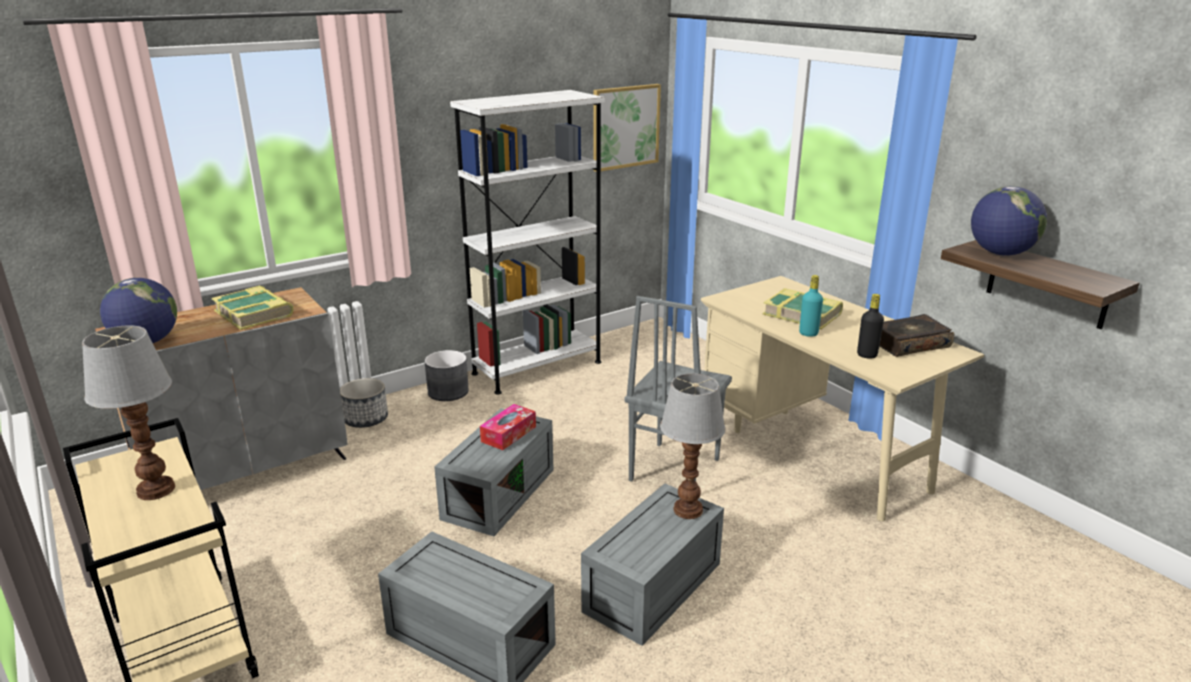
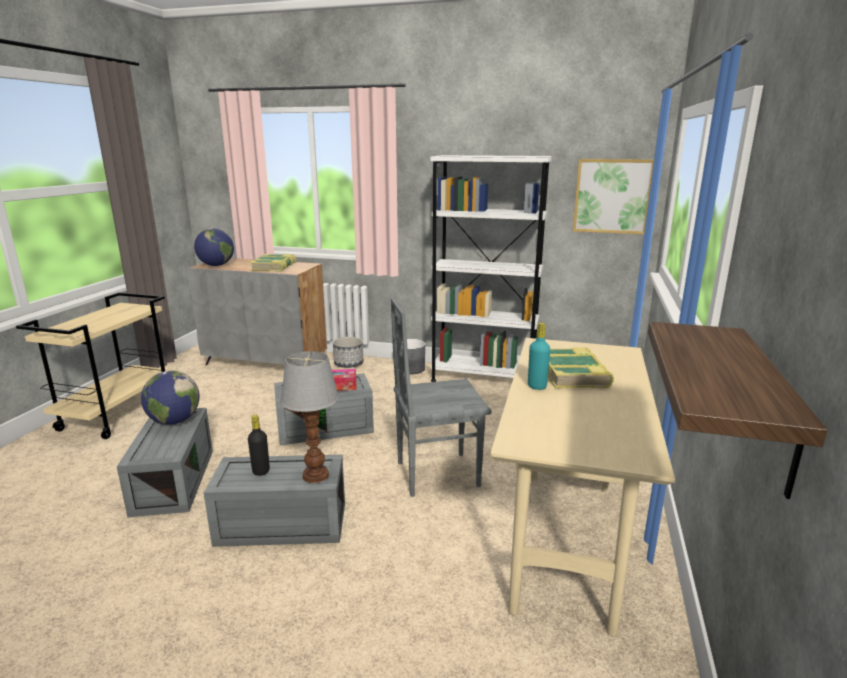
camera: 50 degrees right, 5 degrees down
table lamp [82,325,175,500] -> none
black bottle [857,294,884,359] -> black bottle moved to [248,415,270,476]
book [879,314,954,357] -> none
globe [971,186,1047,256] -> globe moved to [141,371,200,425]

